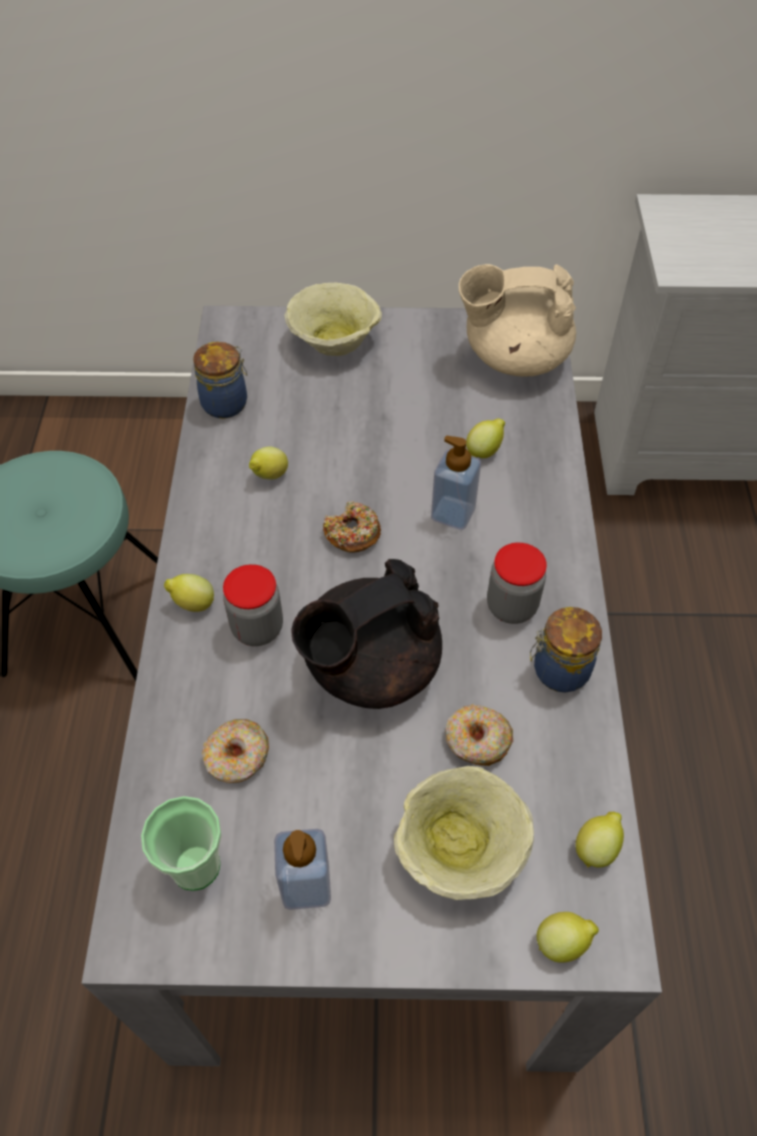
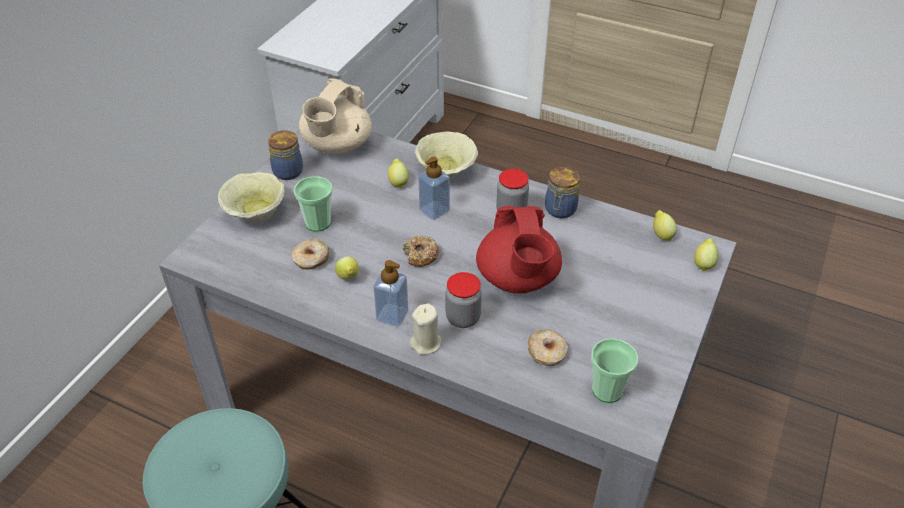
camera: 65 degrees left, 10 degrees down
lemon [164,574,214,612] -> beige candle [410,303,442,355]
jar [193,342,247,418] -> jar moved to [268,130,303,180]
soap dispenser [274,829,331,910] -> soap dispenser moved to [374,260,408,326]
black teapot [291,559,442,709] -> red teapot [476,205,562,293]
beige bowl [394,766,534,900] -> beige bowl moved to [415,131,478,178]
donut [445,704,513,766] -> donut moved to [292,239,329,269]
none -> cup [294,176,333,232]

